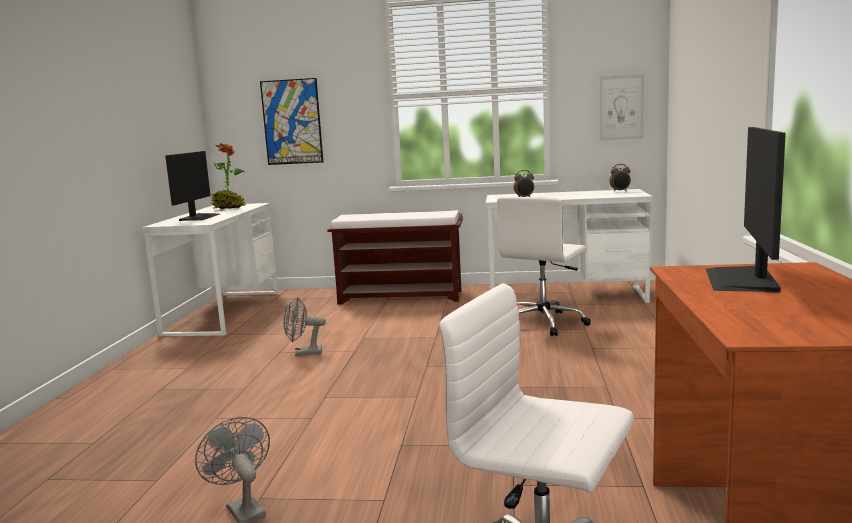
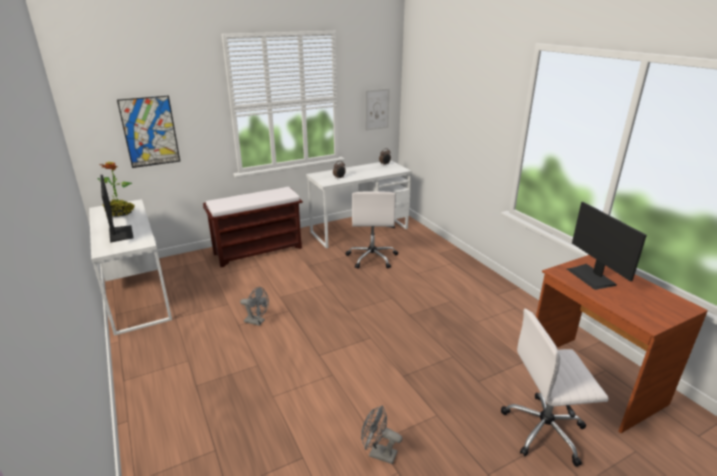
camera: 35 degrees left, 15 degrees up
grey fan [284,297,326,356] -> grey fan turned 120 degrees counterclockwise [240,287,269,326]

